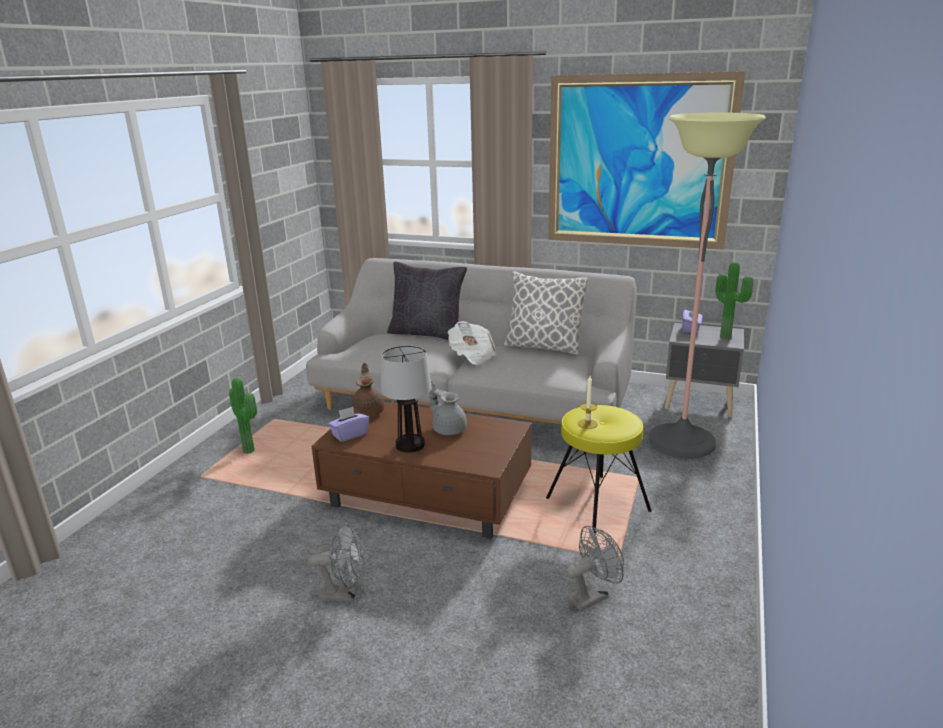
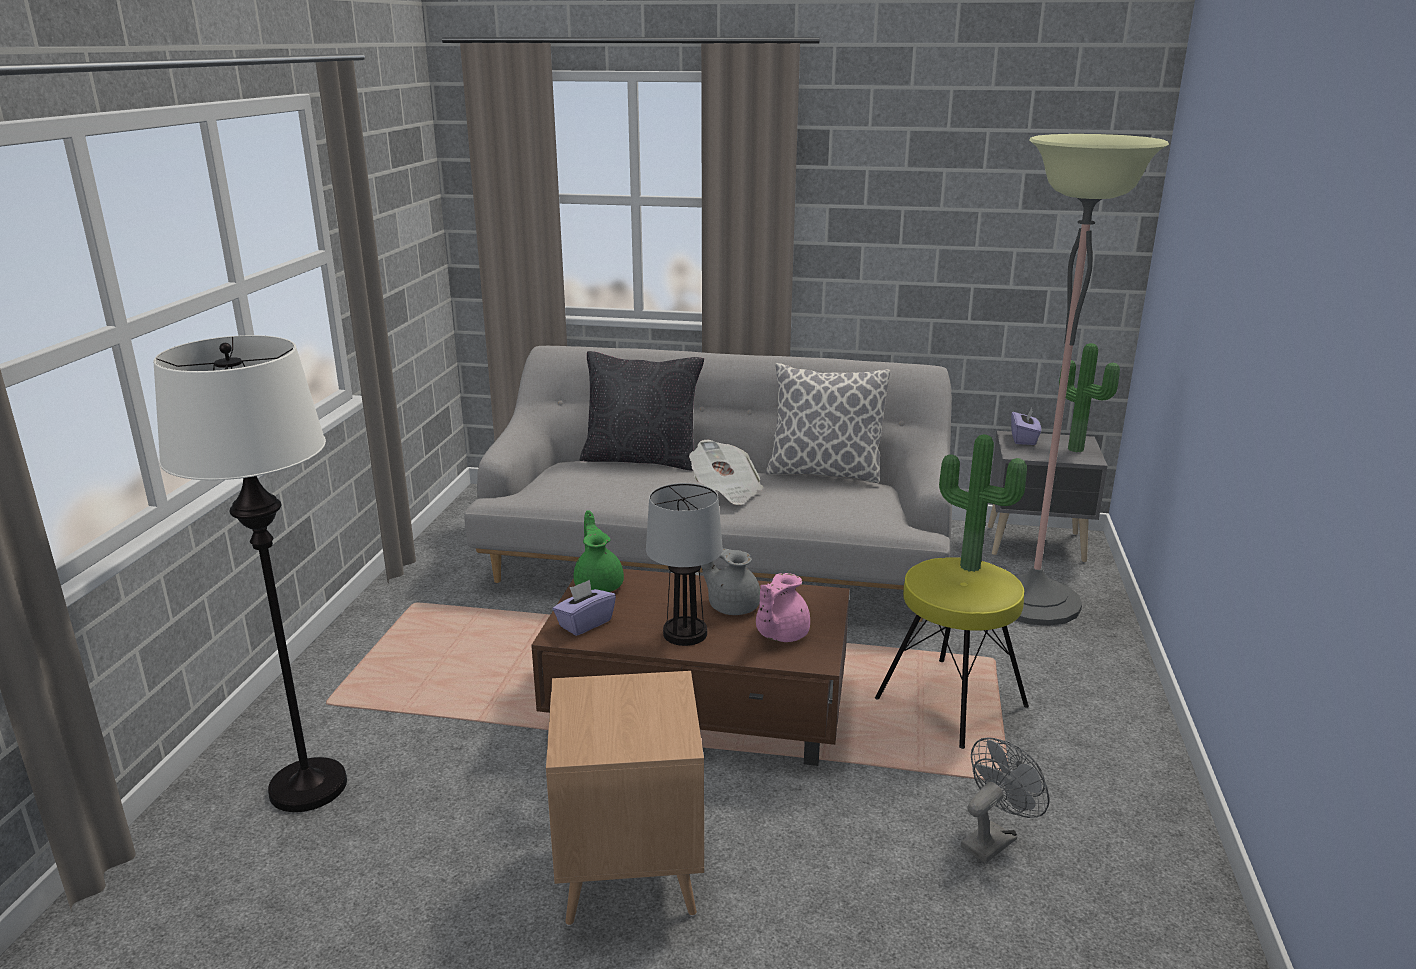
camera: 10 degrees left, 0 degrees up
potted plant [229,378,257,454] -> potted plant moved to [939,434,1027,572]
grey fan [308,524,365,602] -> brown side table [546,671,704,926]
brown teapot [351,363,384,417] -> green teapot [573,511,624,592]
picture [548,71,745,250] -> none
candle [578,376,598,429] -> none
none -> white floor lamp [153,335,347,812]
none -> pink teapot [756,573,810,642]

